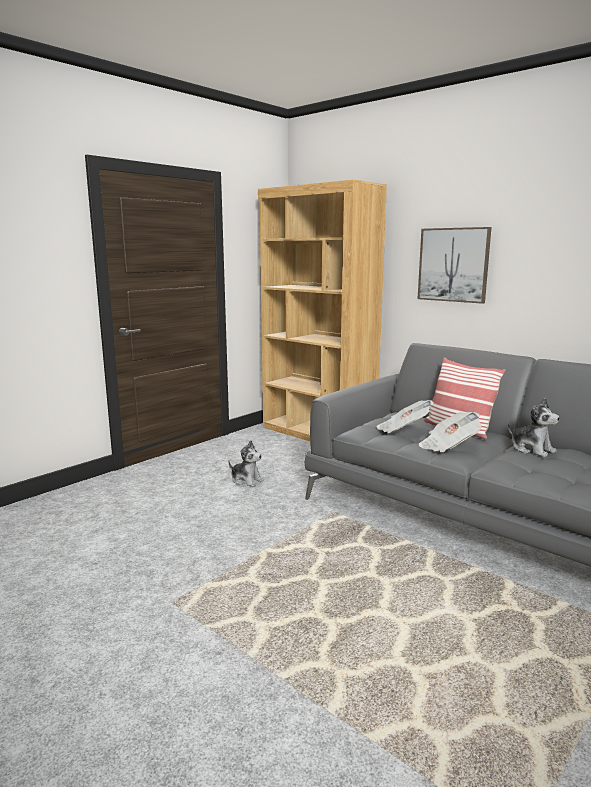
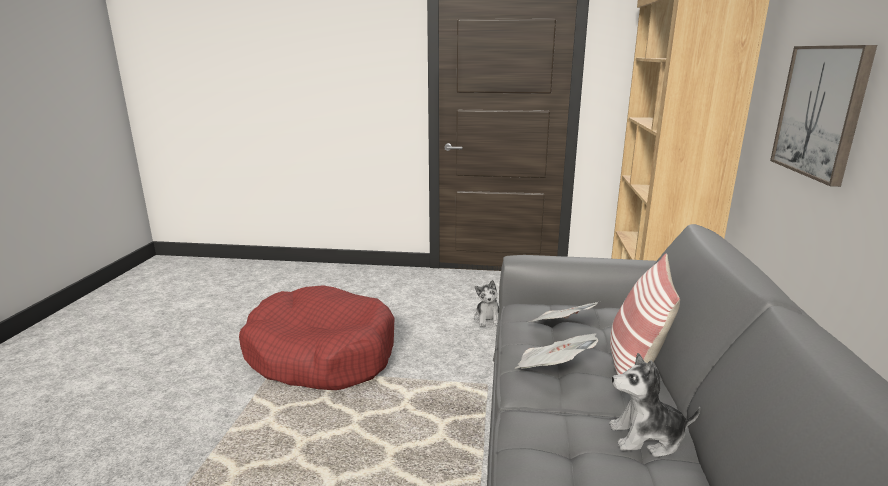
camera: 55 degrees right, 5 degrees up
plush toy [508,398,560,457] -> plush toy turned 75 degrees clockwise [609,353,701,457]
none -> red dog bed [239,285,394,390]

